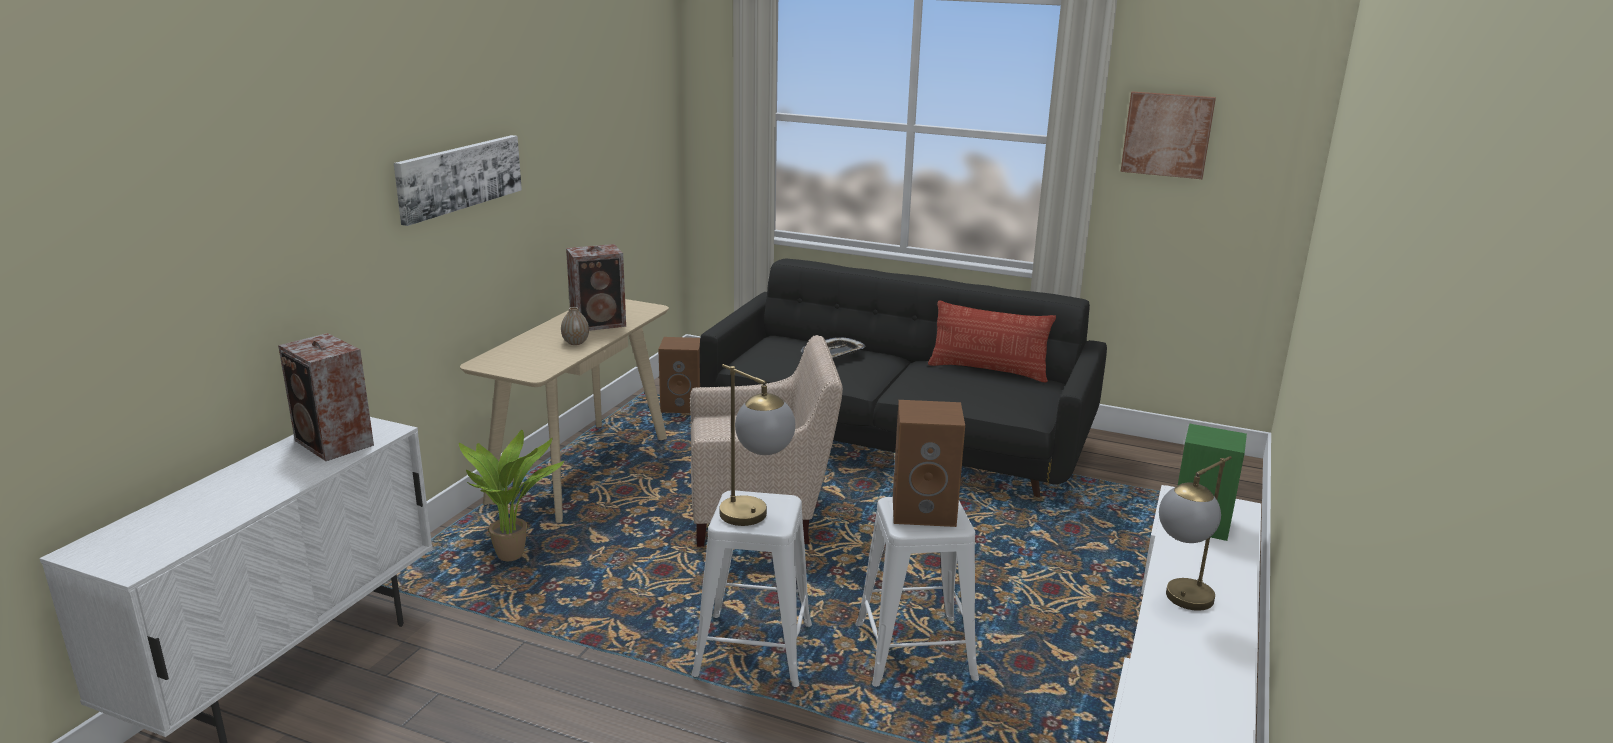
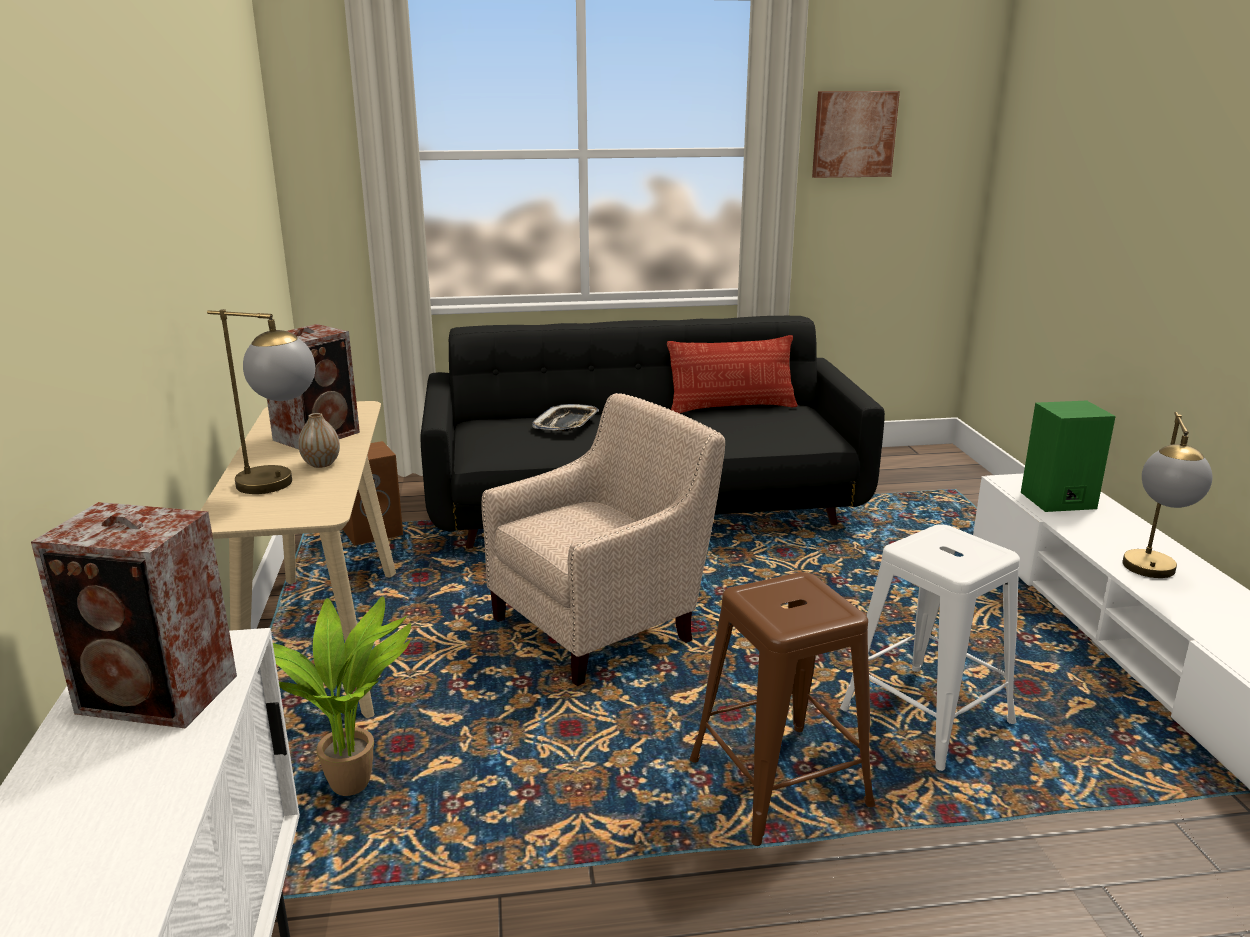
camera: 30 degrees left, 0 degrees up
picture [394,135,522,226] -> none
white stool [692,490,812,687] -> brown stool [689,572,875,846]
table lamp [720,364,795,526] -> table lamp moved to [207,309,315,494]
brown speaker [893,400,965,527] -> none

